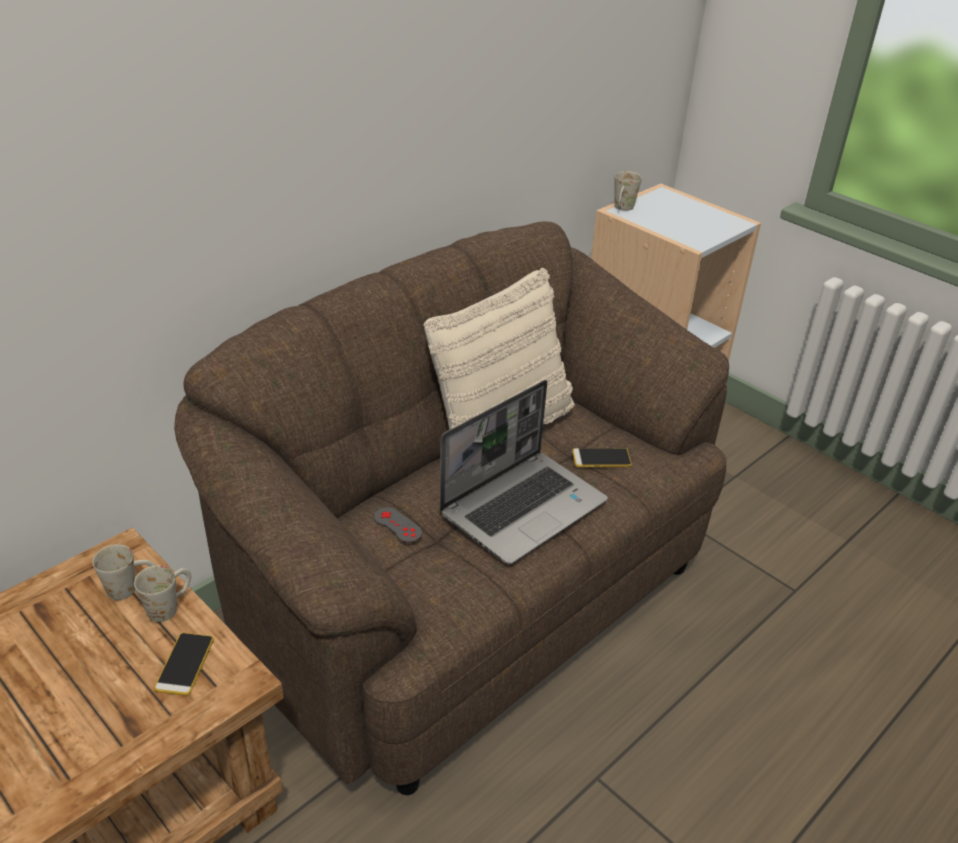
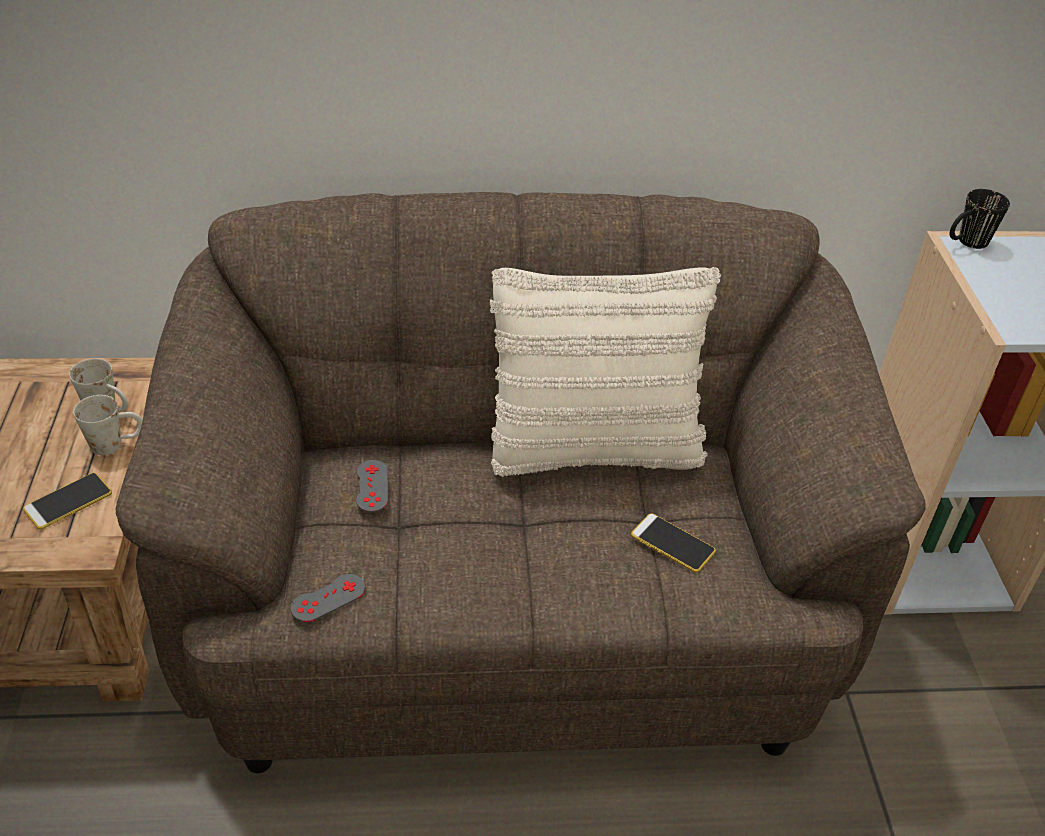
camera: 40 degrees right, 5 degrees up
laptop [439,380,608,564] -> none
white mug [615,171,642,211] -> black mug [950,189,1010,249]
none -> grey game controller [291,574,365,622]

